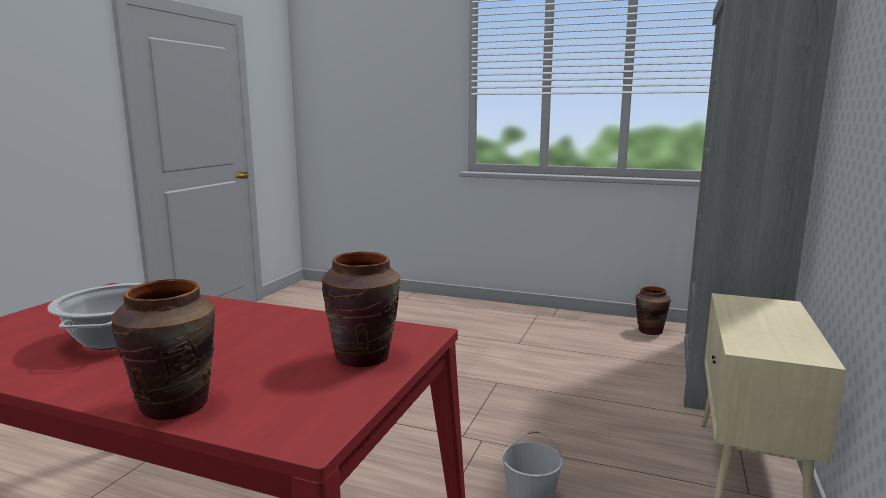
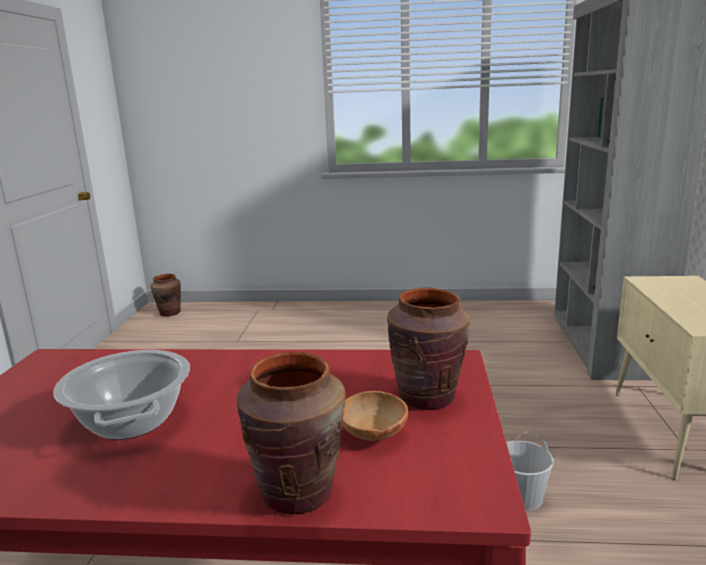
camera: 15 degrees left, 5 degrees up
brown vase [636,286,671,335] -> brown vase moved to [150,274,181,317]
none -> brown bowl [342,391,408,441]

